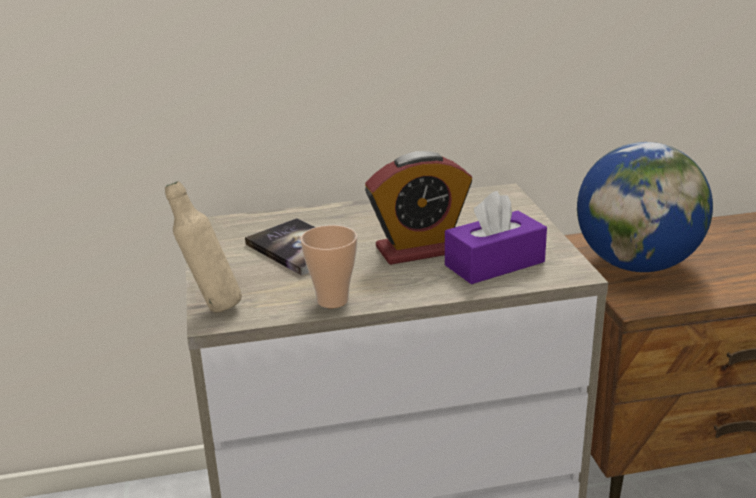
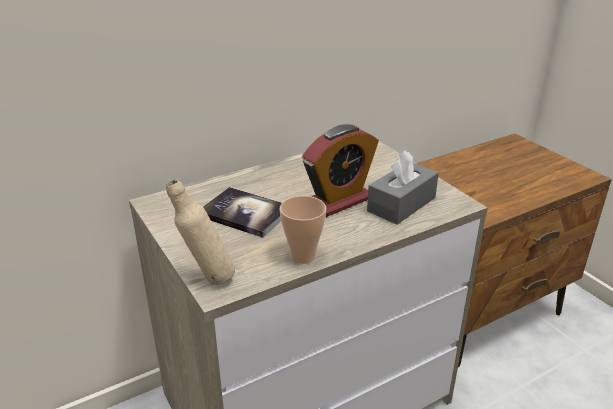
camera: 20 degrees left, 5 degrees up
purple tissue box [445,191,547,284] -> grey tissue box [367,150,439,224]
globe [577,142,713,272] -> none

